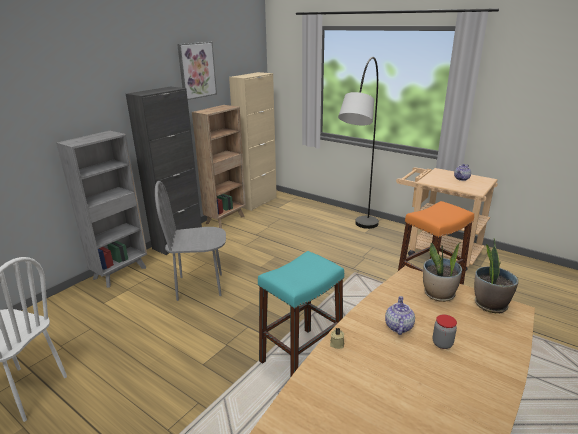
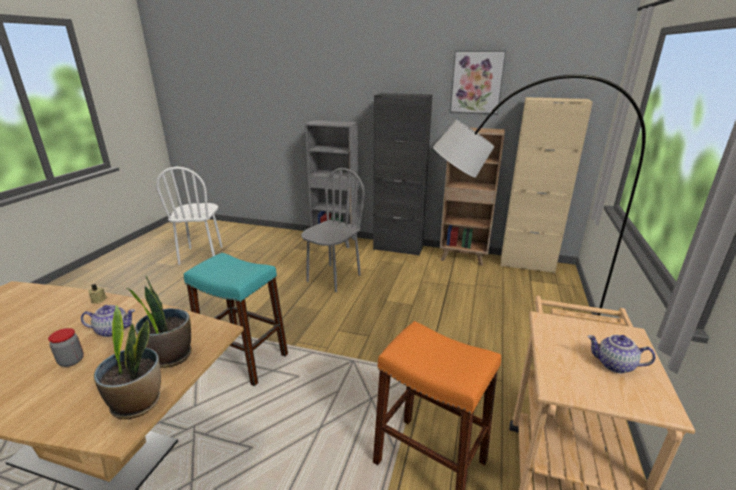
camera: 70 degrees right, 0 degrees up
grey chair [155,181,226,301] -> grey chair turned 60 degrees clockwise [301,168,365,292]

